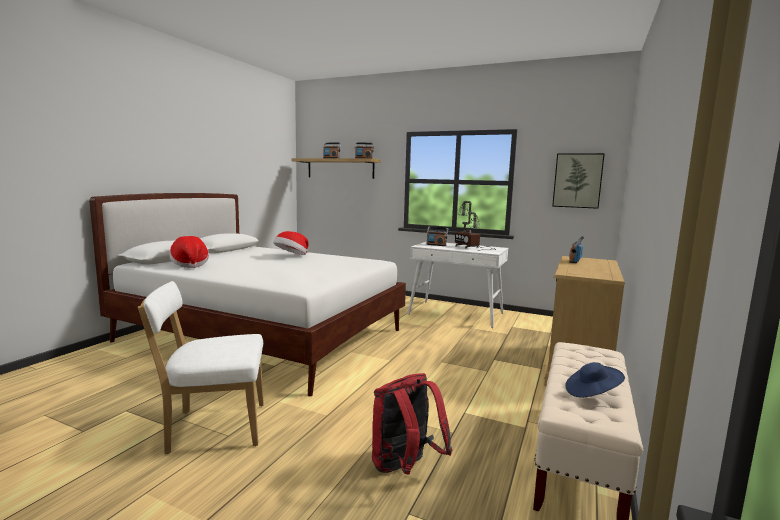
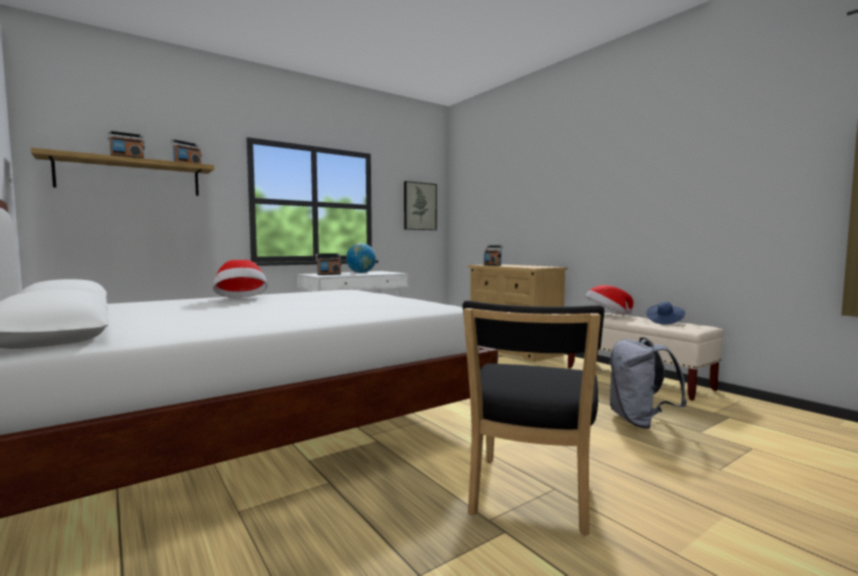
camera: 60 degrees left, 5 degrees down
white chair [138,281,264,454] -> black chair [463,301,604,535]
hat [169,236,209,268] -> hat moved to [585,285,633,315]
red backpack [372,373,453,475] -> grey backpack [609,337,687,429]
table lamp [455,201,496,251] -> globe [346,243,376,273]

